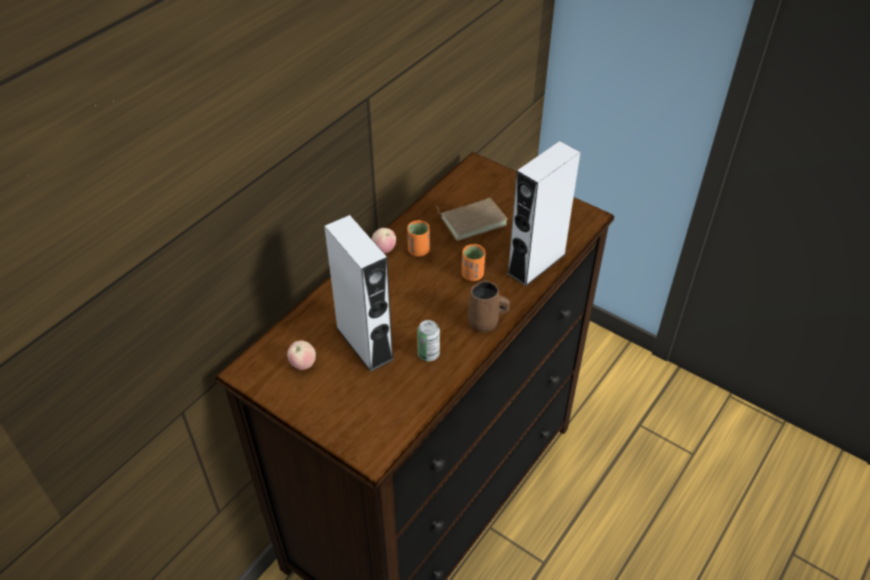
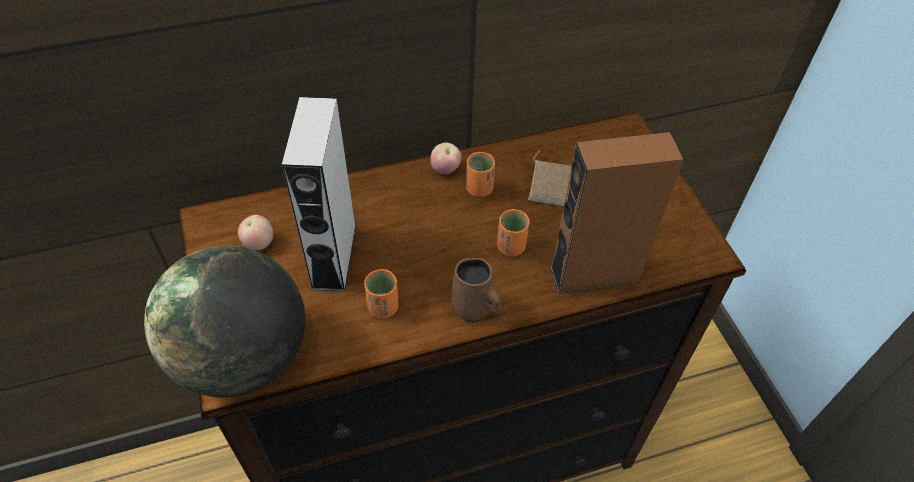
camera: 35 degrees right, 5 degrees up
can [417,320,440,361] -> orange cup [364,269,398,319]
grey speaker [506,141,580,286] -> brown speaker [550,132,684,294]
none -> globe [144,245,306,397]

